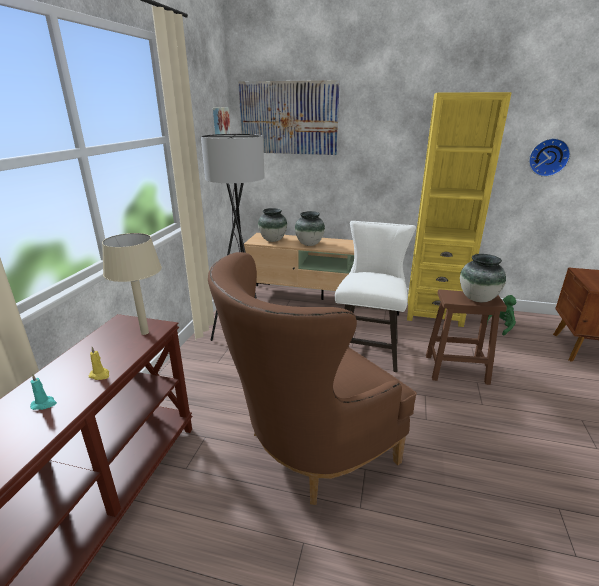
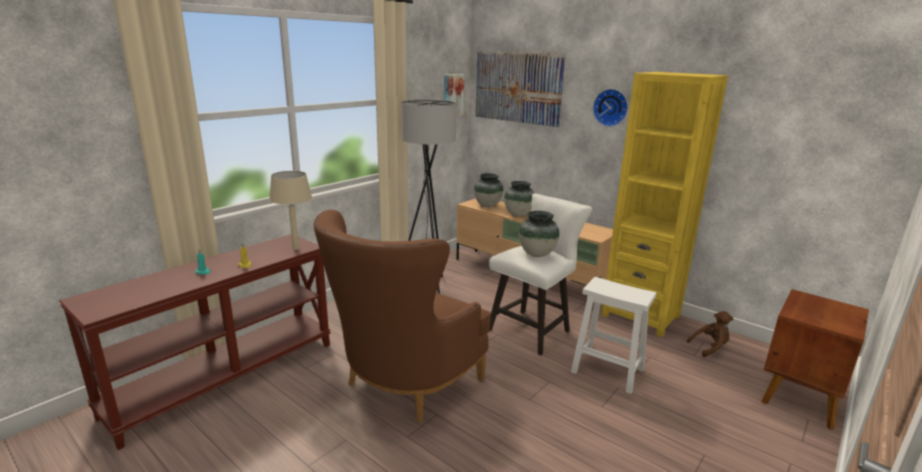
camera: 25 degrees right, 5 degrees down
brown armchair [208,252,417,505] -> brown armchair turned 45 degrees counterclockwise [314,210,491,422]
brown stool [426,289,507,385] -> white stool [571,277,656,394]
vase [460,254,506,302] -> vase moved to [519,211,559,257]
green plush toy [487,295,516,336] -> brown plush toy [687,311,733,357]
wall clock [529,138,571,177] -> wall clock moved to [593,89,628,127]

